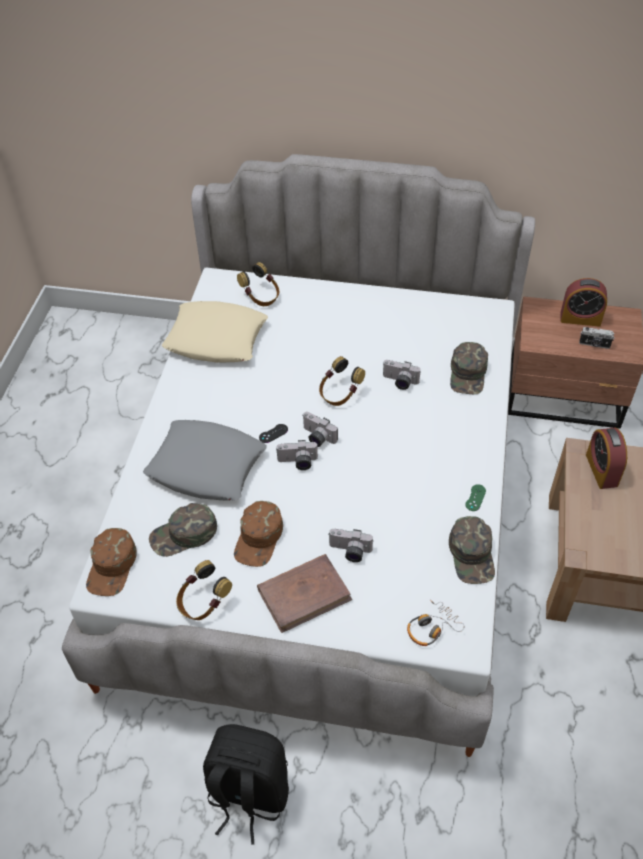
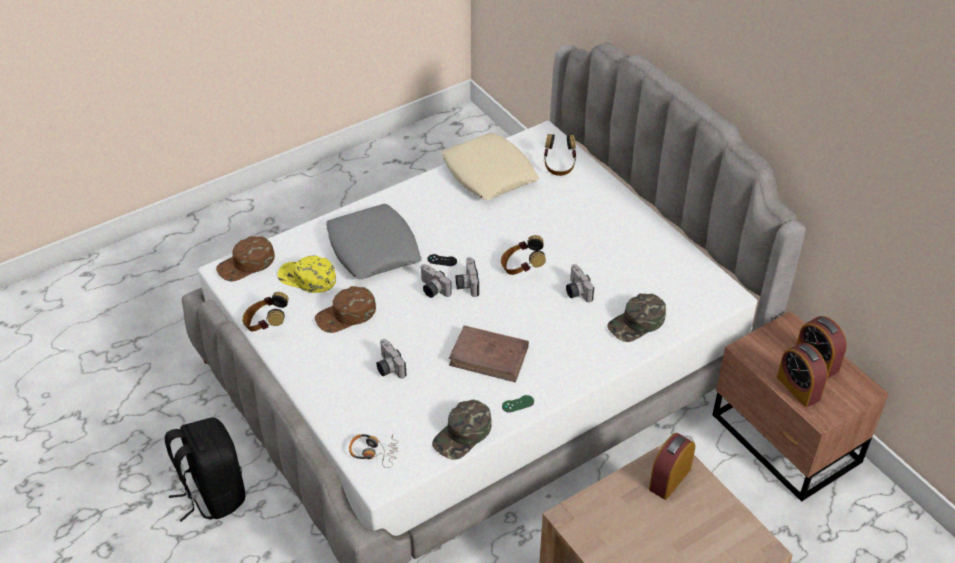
camera: 45 degrees right, 5 degrees down
green cap [149,503,217,557] -> yellow cap [278,256,336,293]
brown book [257,554,352,633] -> brown book moved to [449,325,529,382]
camera [579,327,615,349] -> alarm clock [777,343,828,407]

